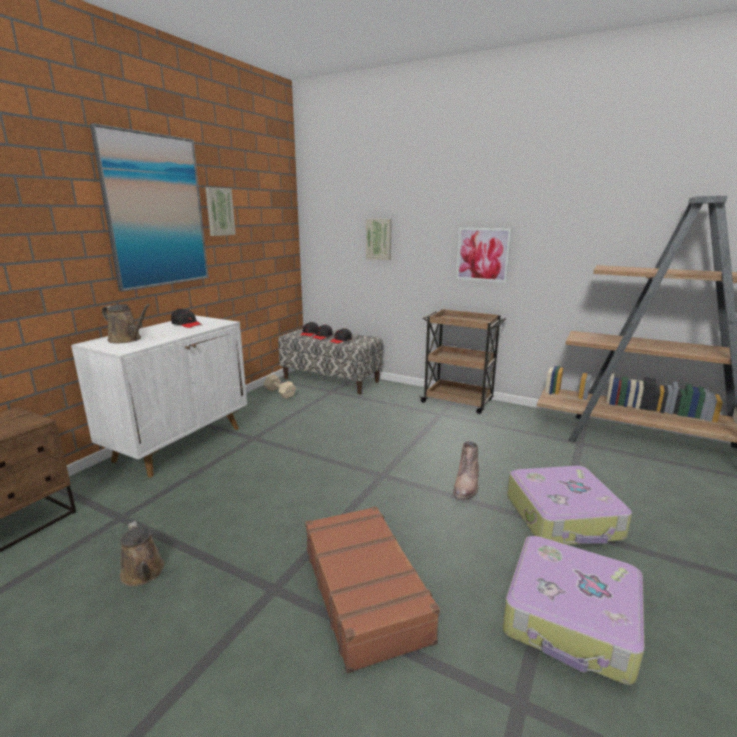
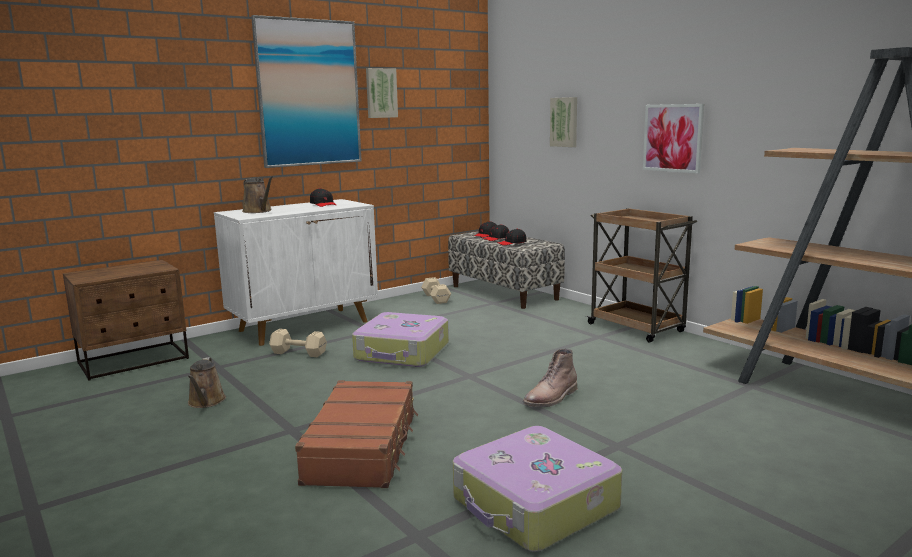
camera: 25 degrees right, 5 degrees down
suitcase [507,466,632,545] -> suitcase moved to [352,312,449,367]
none -> beige dumbbell [269,329,327,357]

